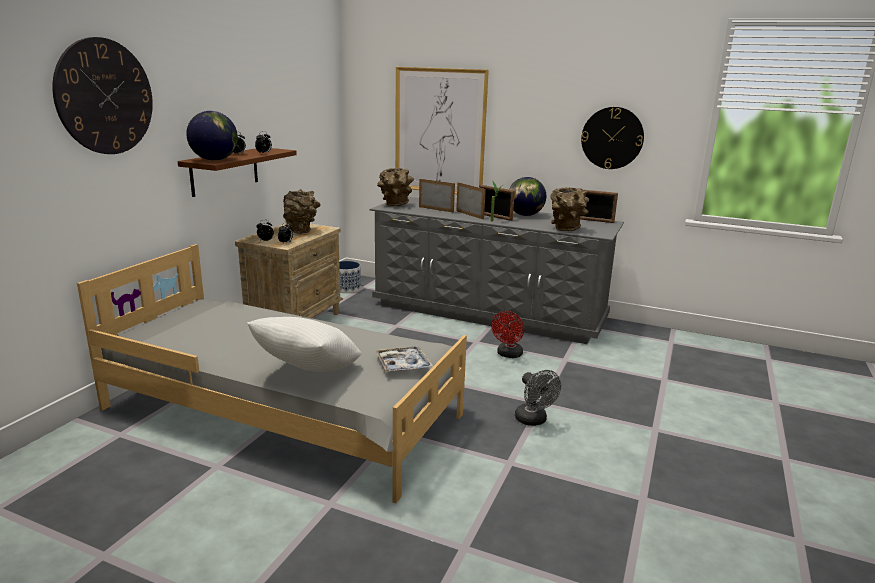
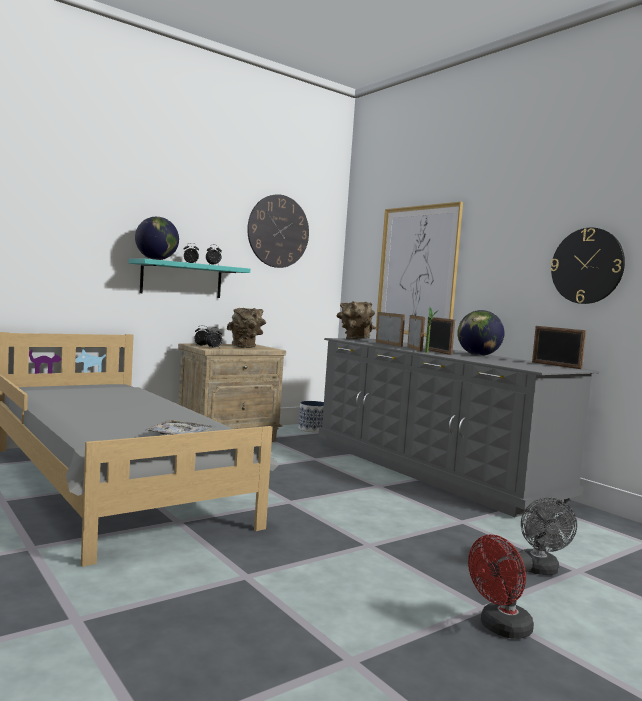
camera: 30 degrees right, 15 degrees down
wall clock [52,37,153,154] -> wall clock moved to [247,194,309,268]
brown shelf [178,148,297,197] -> turquoise shelf [129,259,250,298]
white pillow [247,317,362,372] -> none
red fan [491,311,524,358] -> red fan moved to [468,534,534,639]
grey fan [515,370,561,426] -> grey fan moved to [520,497,577,575]
brown vase [550,187,589,232] -> none

